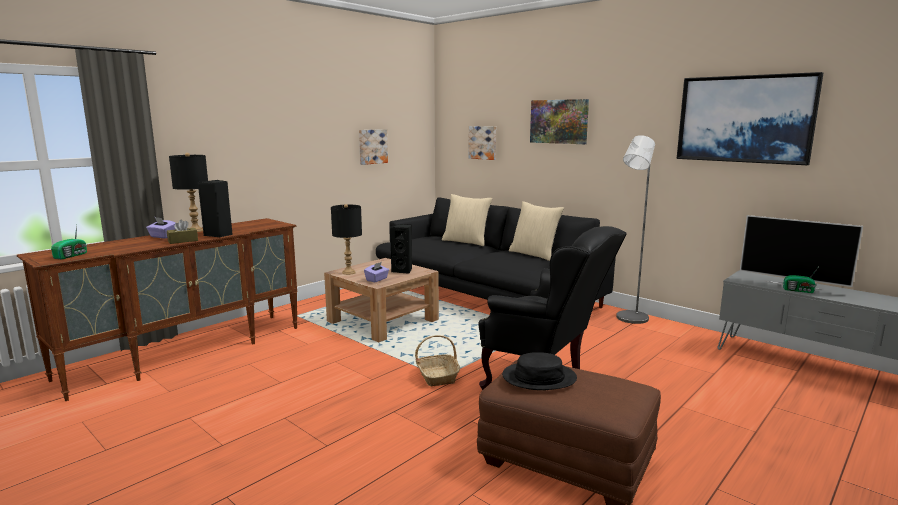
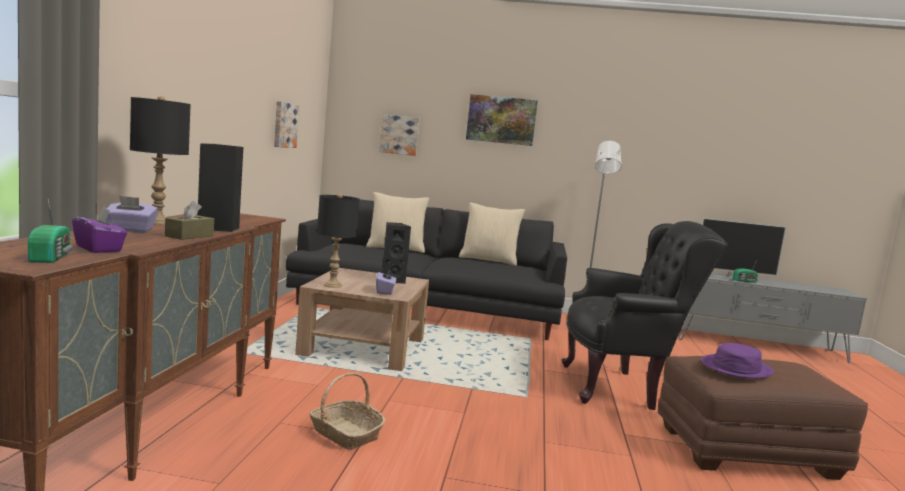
camera: 35 degrees left, 5 degrees down
basket [415,335,460,387] -> basket moved to [309,373,386,450]
black hat [502,352,577,390] -> purple hat [701,343,774,379]
picture [677,72,823,165] -> none
none -> purple tissue box [72,207,127,253]

